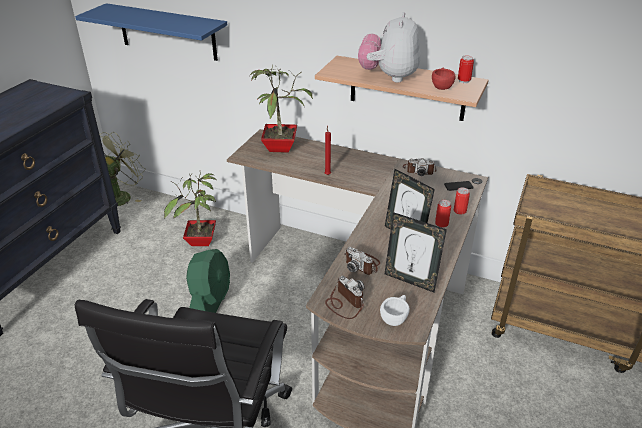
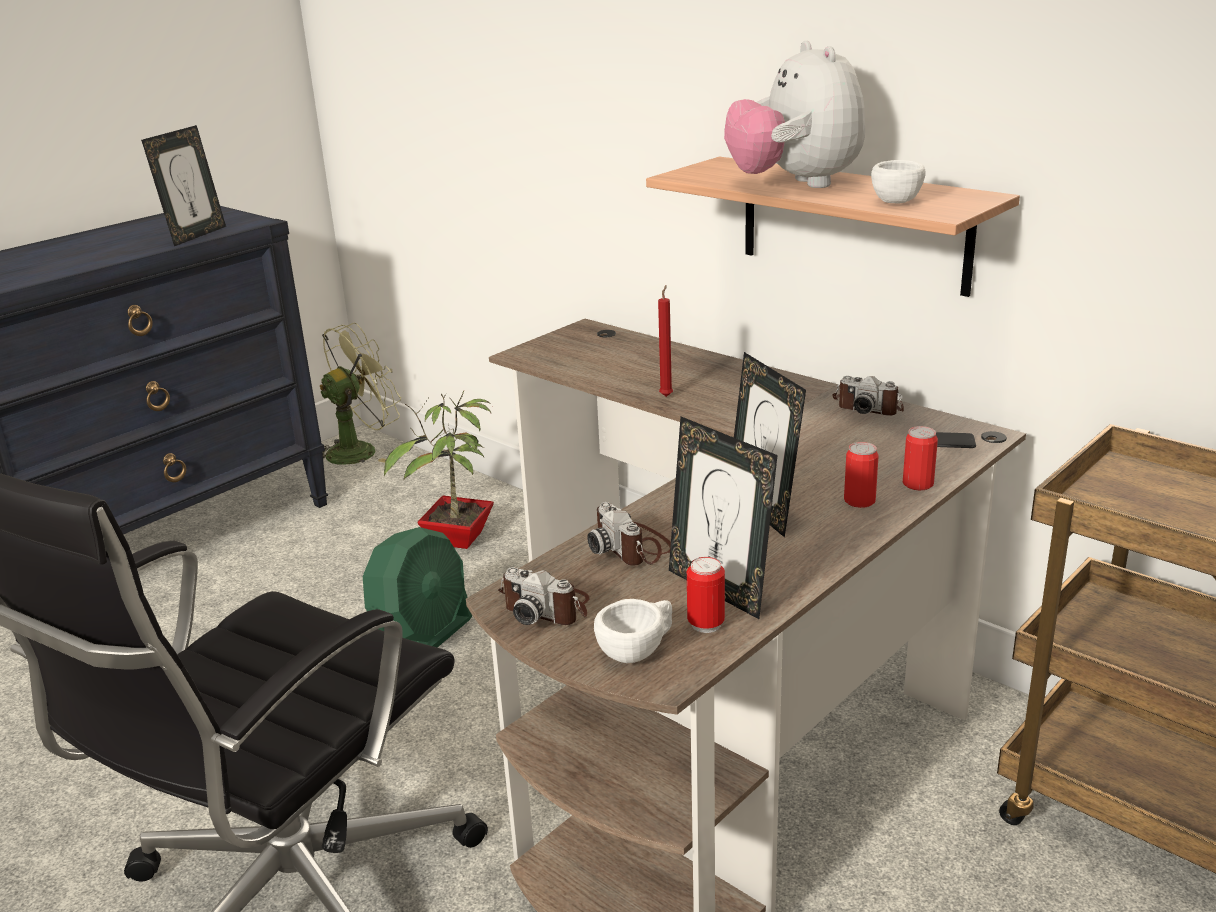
camera: 20 degrees right, 10 degrees down
blue shelf [75,3,227,61] -> none
potted plant [250,68,313,153] -> none
camera [325,276,365,319] -> camera turned 135 degrees clockwise [498,567,590,625]
plush toy [358,12,420,83] -> plush toy turned 45 degrees counterclockwise [724,41,865,188]
red cup [432,68,456,90] -> white cup [871,160,926,203]
can [458,55,474,84] -> can moved to [687,557,725,633]
none -> picture frame [141,125,226,246]

